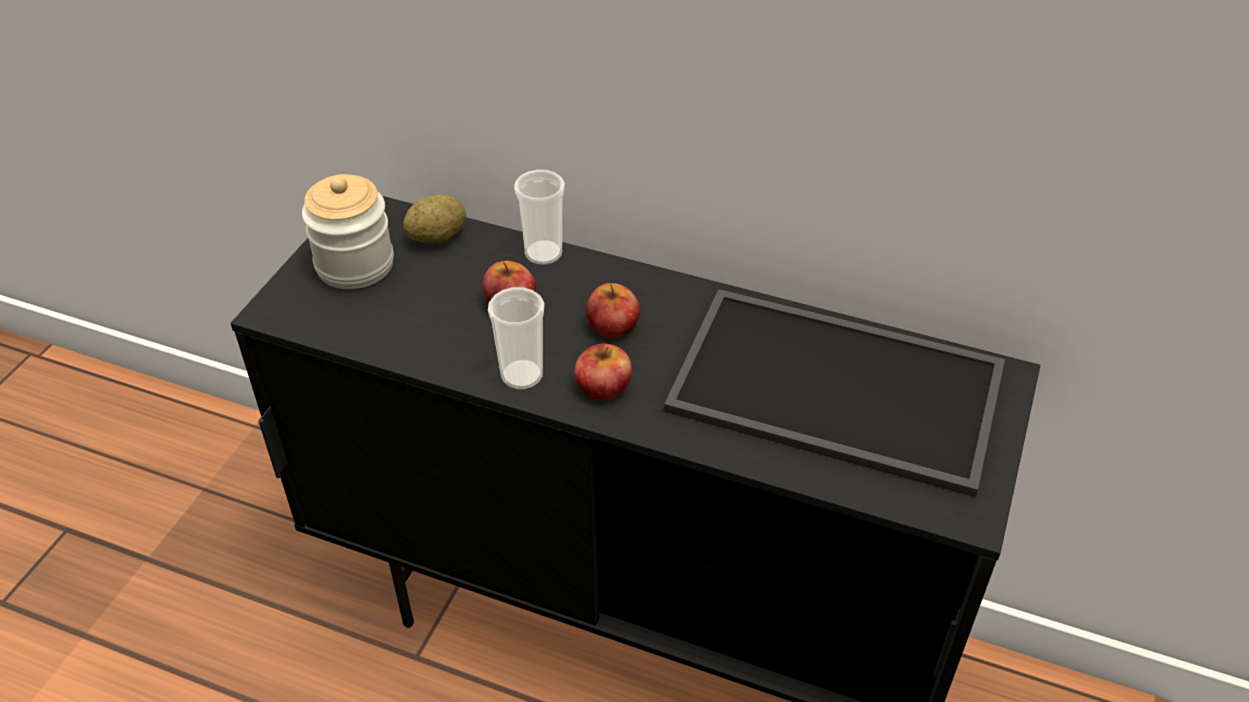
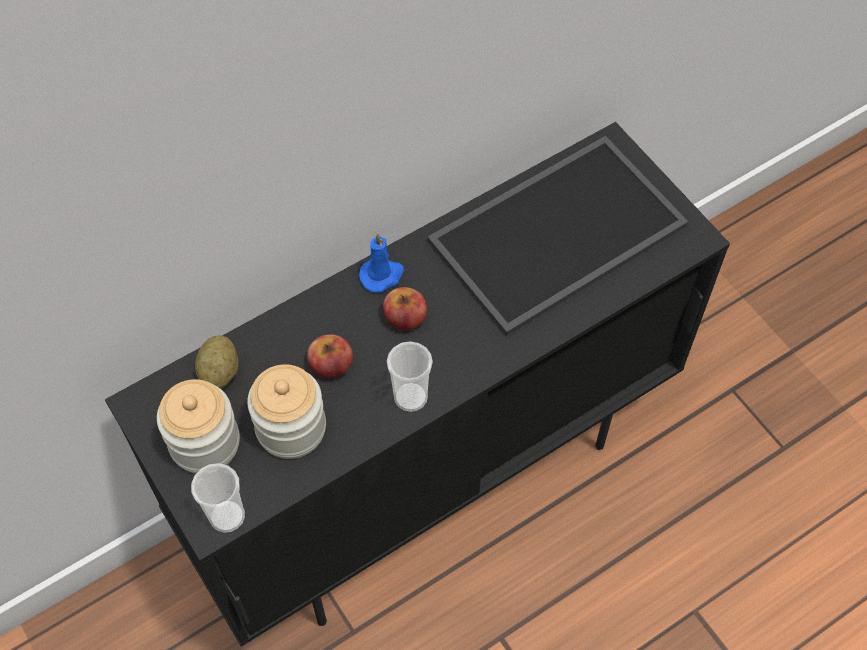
camera: 55 degrees left, 15 degrees up
cup [514,170,565,265] -> cup moved to [191,463,245,533]
apple [574,344,632,400] -> none
none -> jar [247,364,326,459]
none -> blue candle [359,233,404,293]

